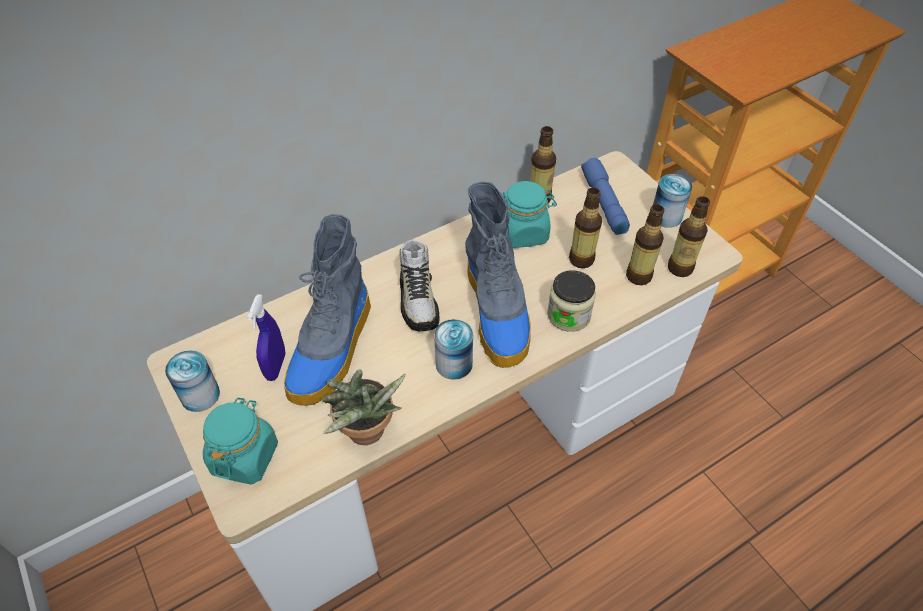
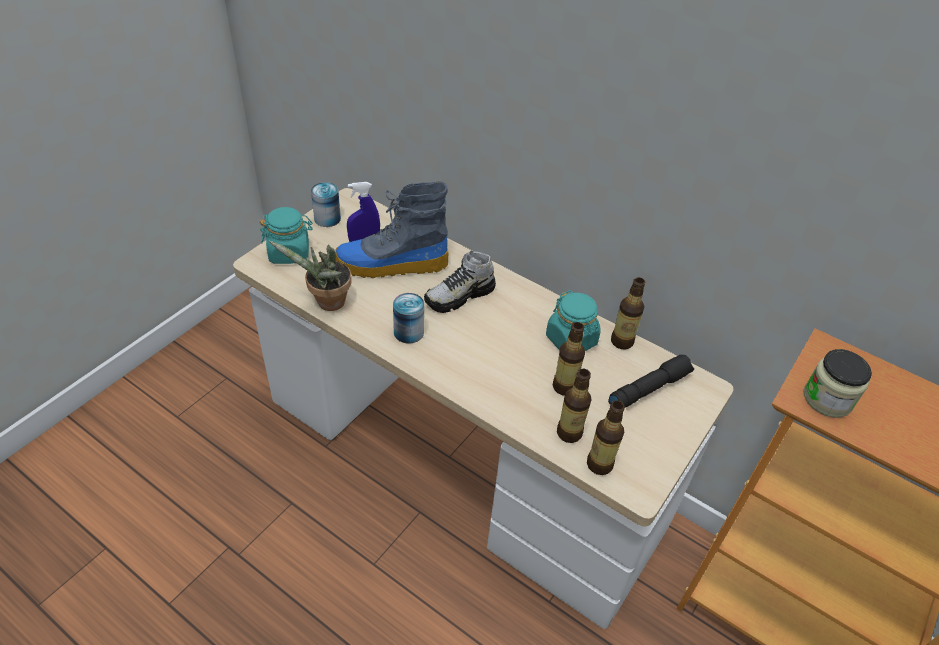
camera: 65 degrees right, 5 degrees down
boot [465,181,531,368] -> none
jar [547,270,596,332] -> jar moved to [803,349,872,418]
blue flashlight [581,158,630,235] -> black flashlight [608,355,694,407]
can [653,174,692,228] -> none

